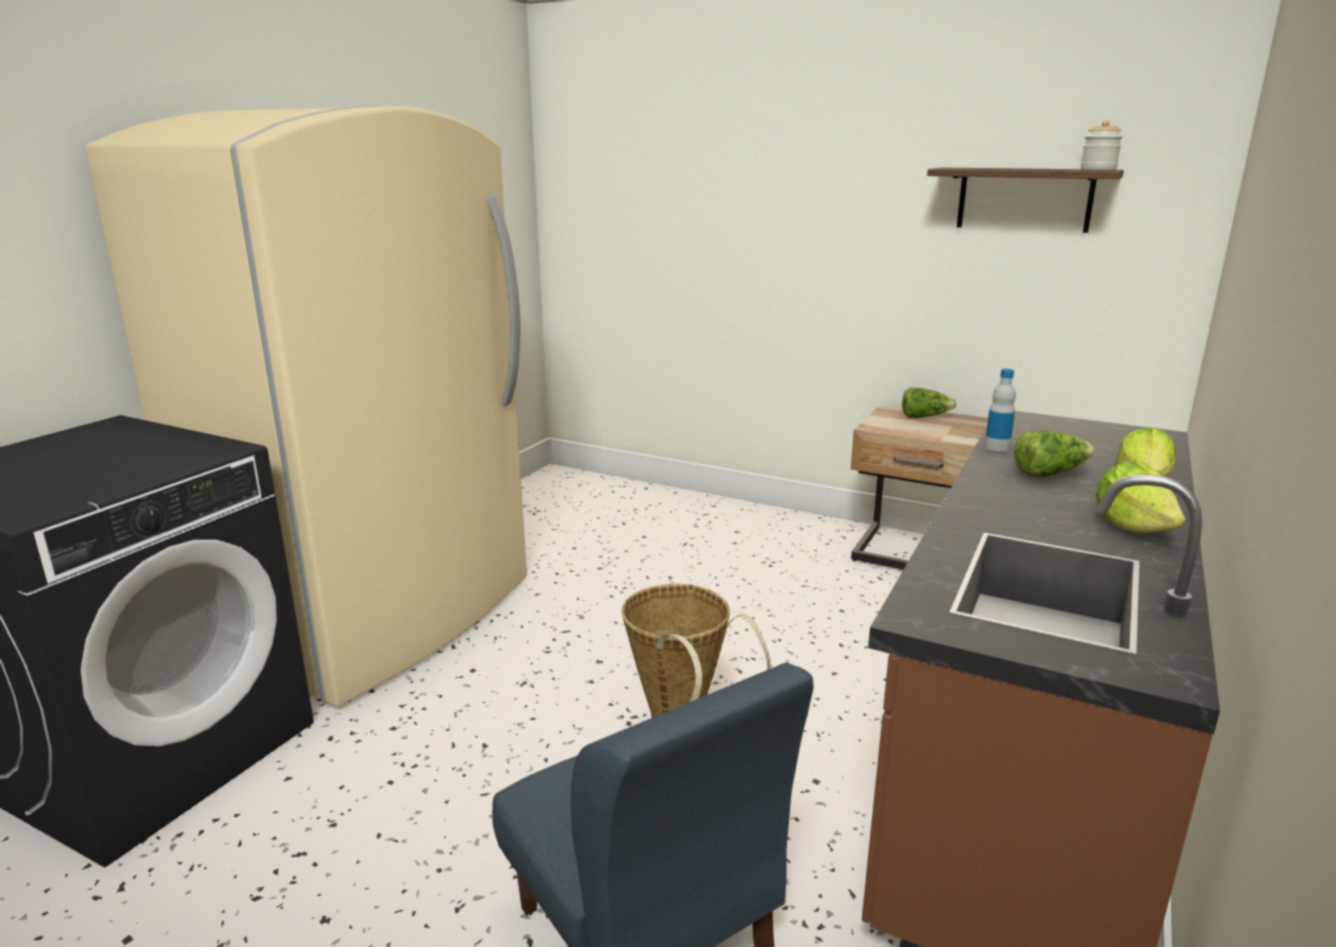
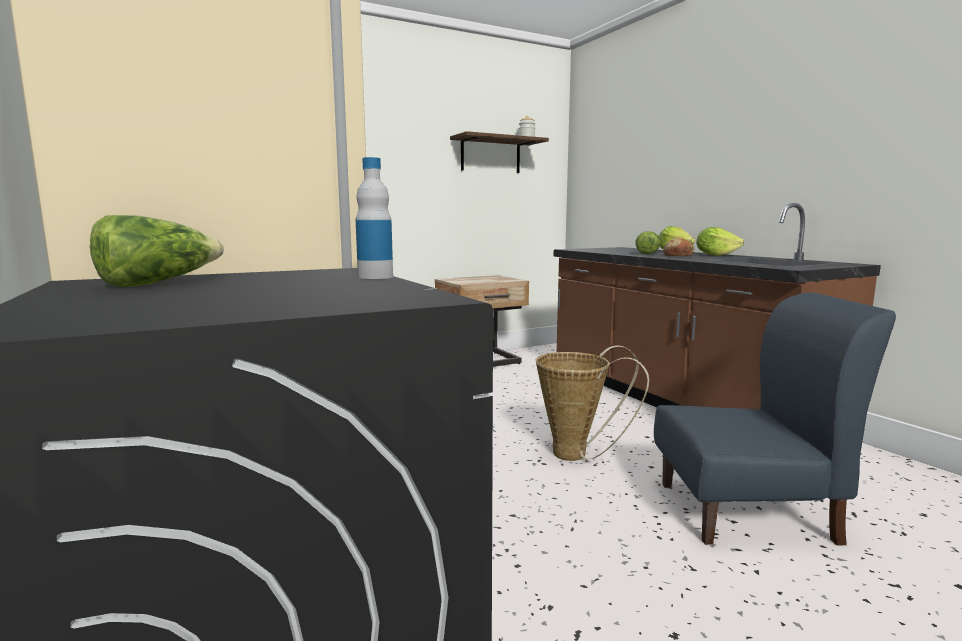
camera: 55 degrees left, 10 degrees down
lettuce [902,387,957,418] -> lettuce moved to [90,215,224,287]
bottle [984,369,1016,451] -> bottle moved to [356,157,393,279]
none -> bread [663,238,695,256]

